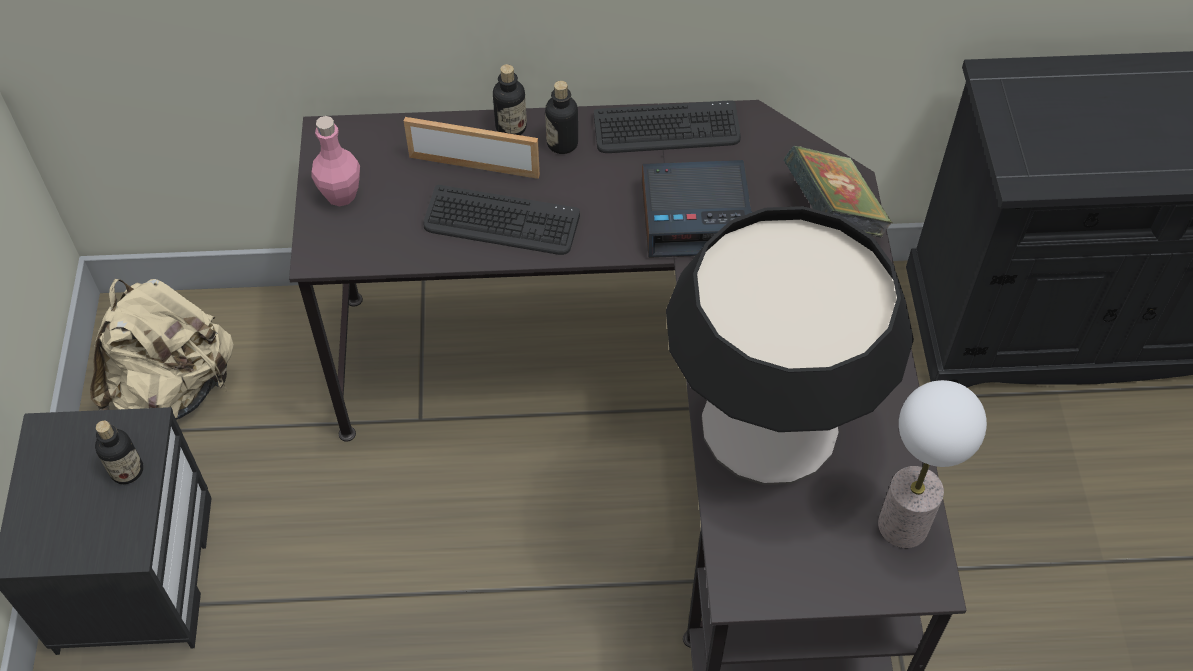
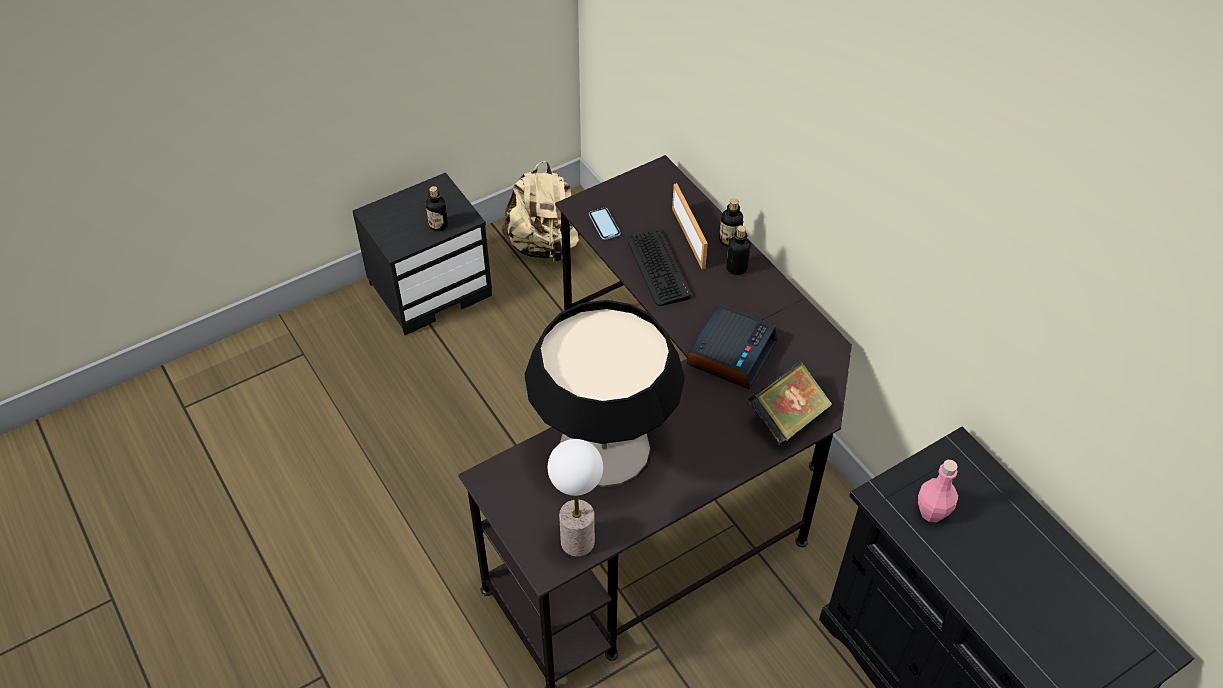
camera: 60 degrees right, 5 degrees down
pink bottle [312,116,360,206] -> pink bottle moved to [918,460,958,523]
keyboard [594,100,741,153] -> none
alarm clock [642,160,752,258] -> alarm clock turned 120 degrees counterclockwise [687,304,777,390]
none -> phone [589,208,621,240]

